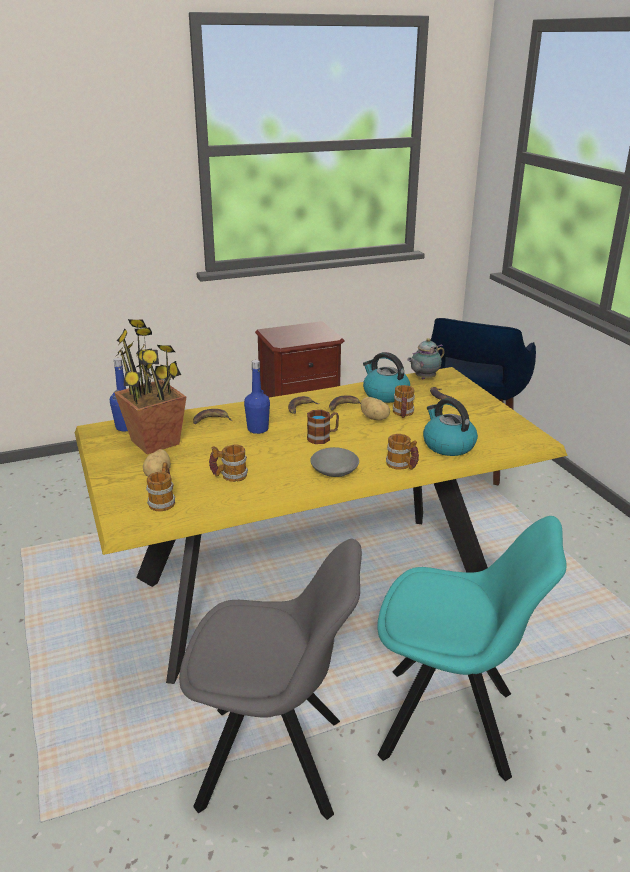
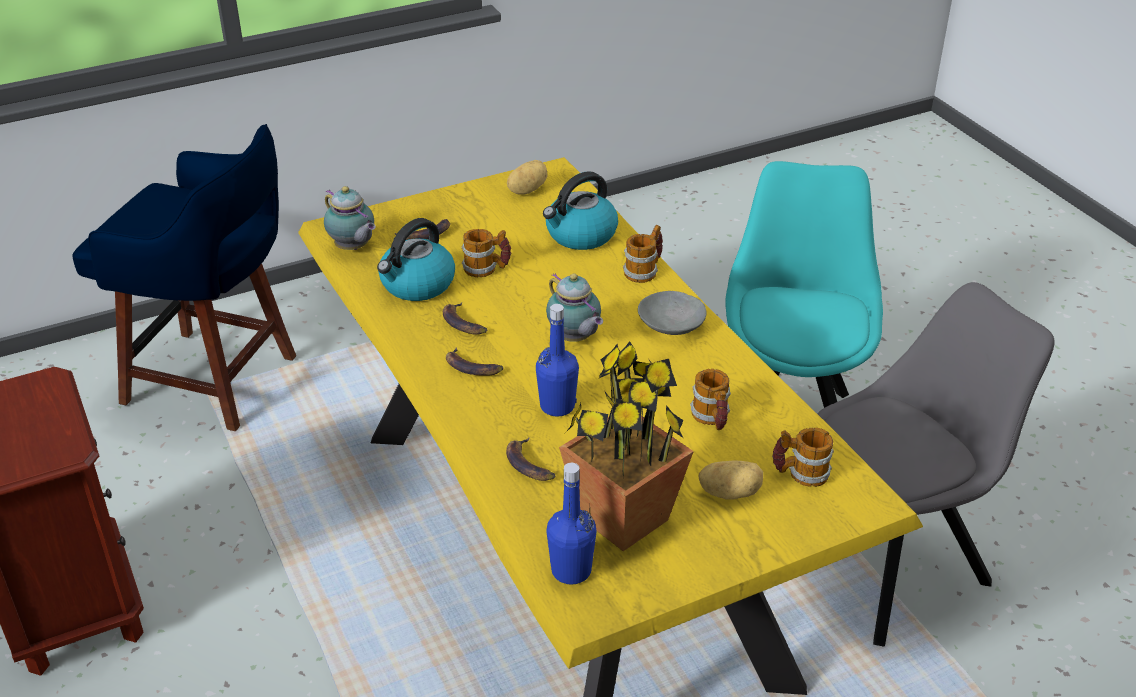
camera: 95 degrees left, 10 degrees up
grey chair [179,539,362,820] -> grey chair turned 60 degrees clockwise [817,282,1054,647]
mug [307,410,339,444] -> teapot [546,273,603,342]
potato [361,397,390,420] -> potato moved to [507,160,548,195]

